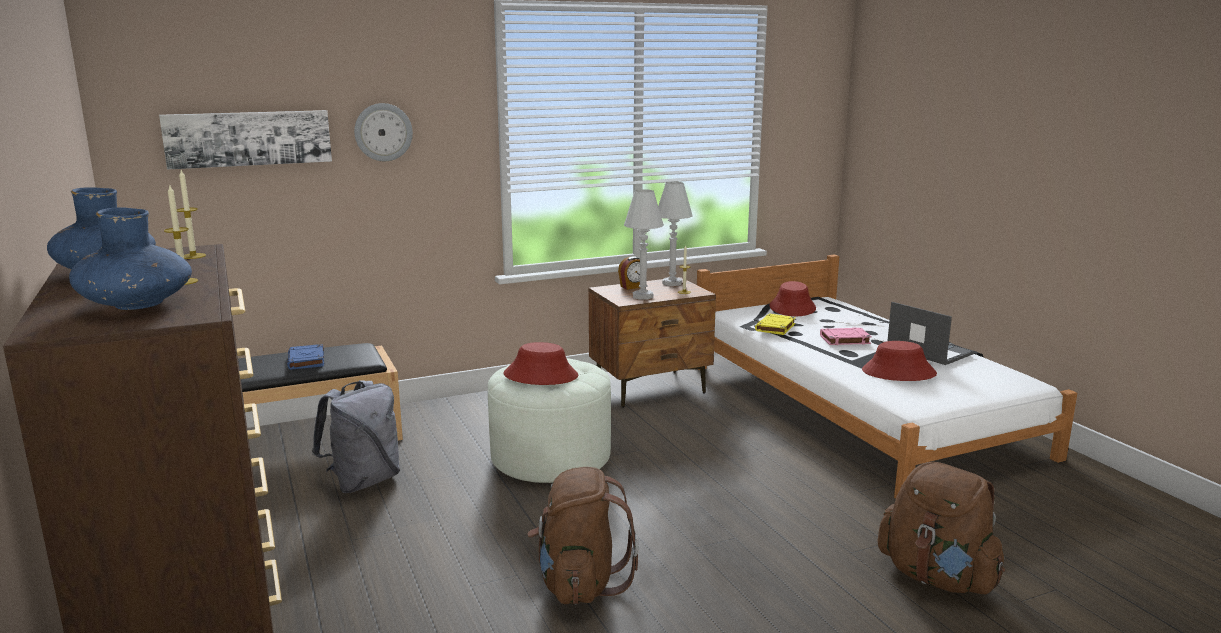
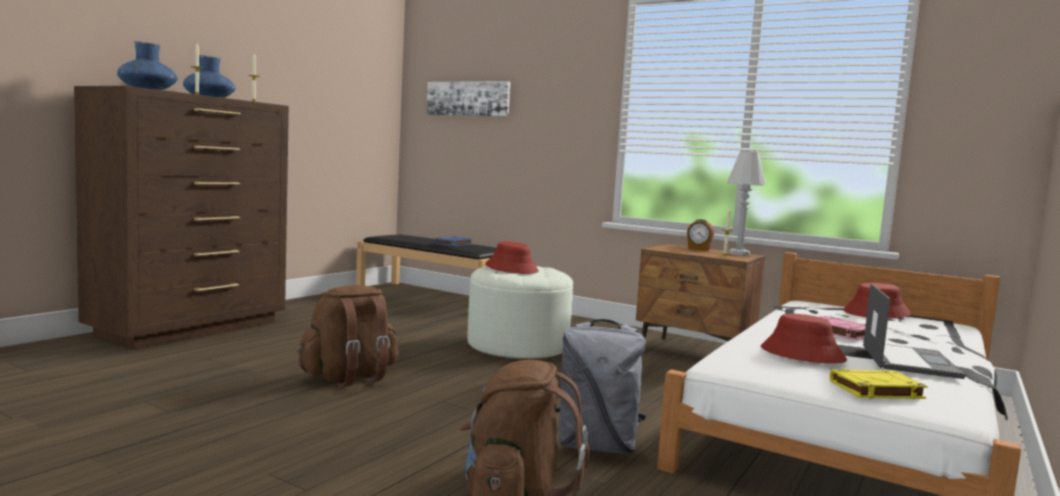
camera: 55 degrees right, 10 degrees down
grey backpack [312,380,400,493] -> grey backpack moved to [556,319,646,453]
wall clock [354,103,413,161] -> none
white table lamp [624,189,664,300] -> none
yellow book [755,314,796,335] -> yellow book moved to [830,369,927,399]

